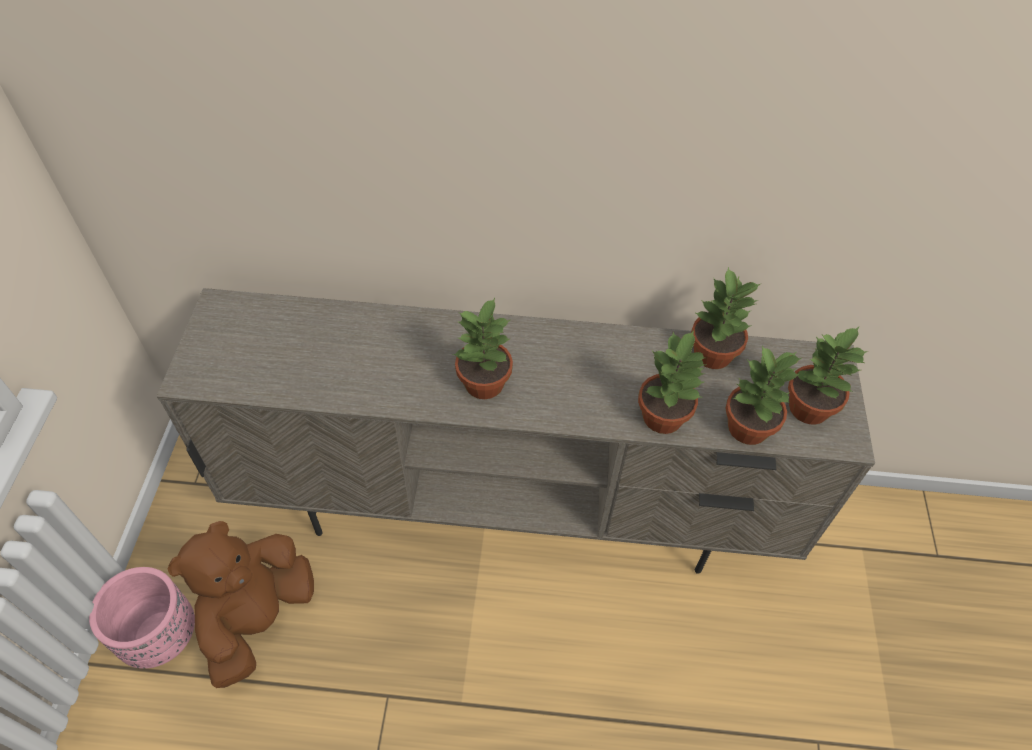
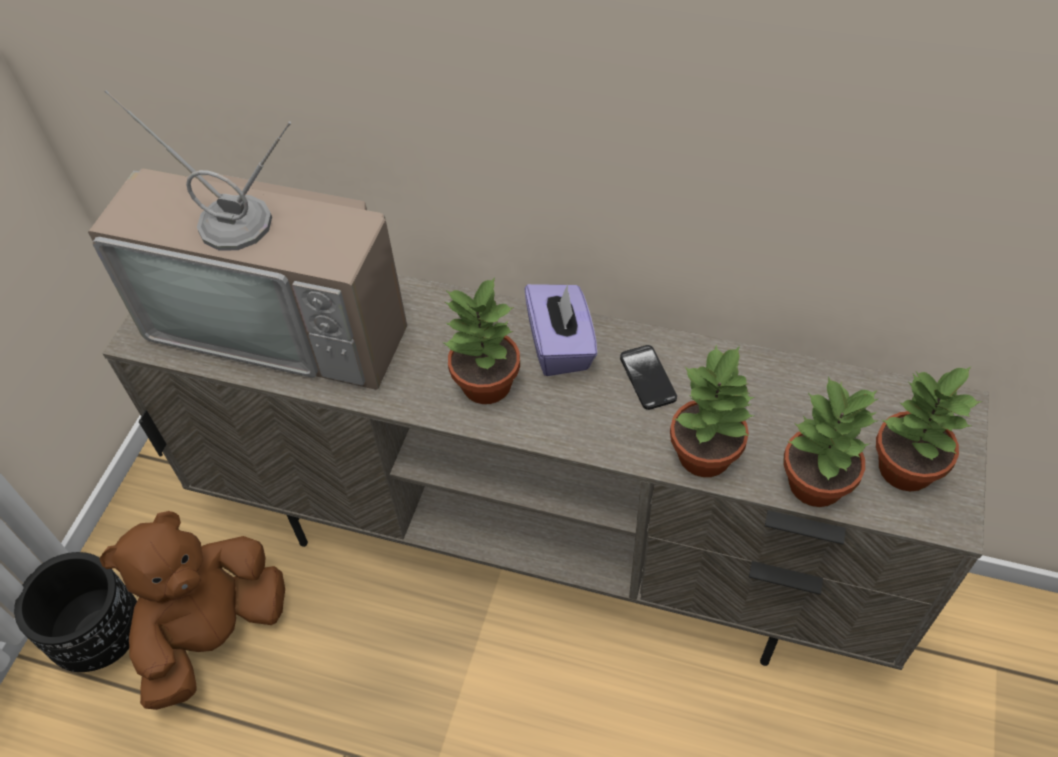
camera: 15 degrees right, 0 degrees up
pink planter [89,567,195,669] -> black planter [14,552,137,672]
potted plant [691,267,760,369] -> none
none -> television [88,90,407,390]
none -> purple tissue box [525,284,597,376]
none -> phone [620,345,677,410]

